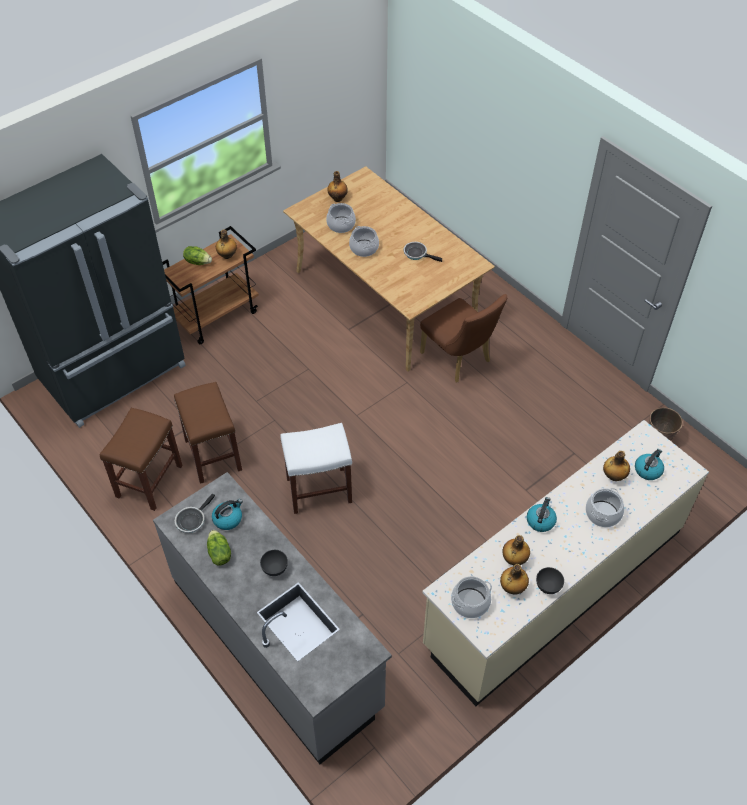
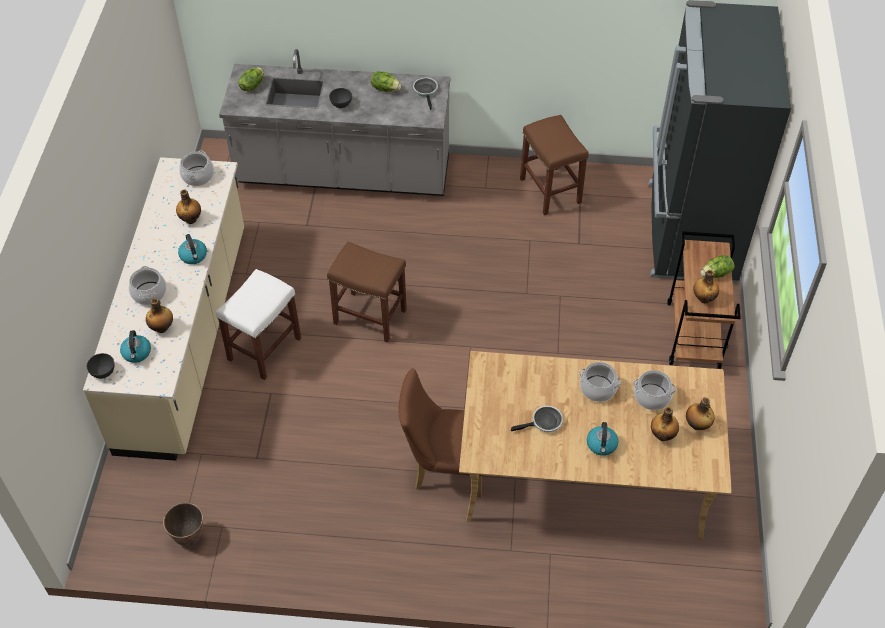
camera: 135 degrees right, 0 degrees up
brown stool [174,382,242,484] -> brown stool moved to [327,241,407,343]
kettle [212,499,243,530] -> kettle moved to [587,422,618,456]
white stool [280,423,352,514] -> white stool moved to [216,269,301,380]
bottle [500,564,529,595] -> bottle moved to [651,407,679,441]
grey bowl [536,567,564,594] -> grey bowl moved to [87,353,115,379]
none -> lettuce [238,67,264,91]

